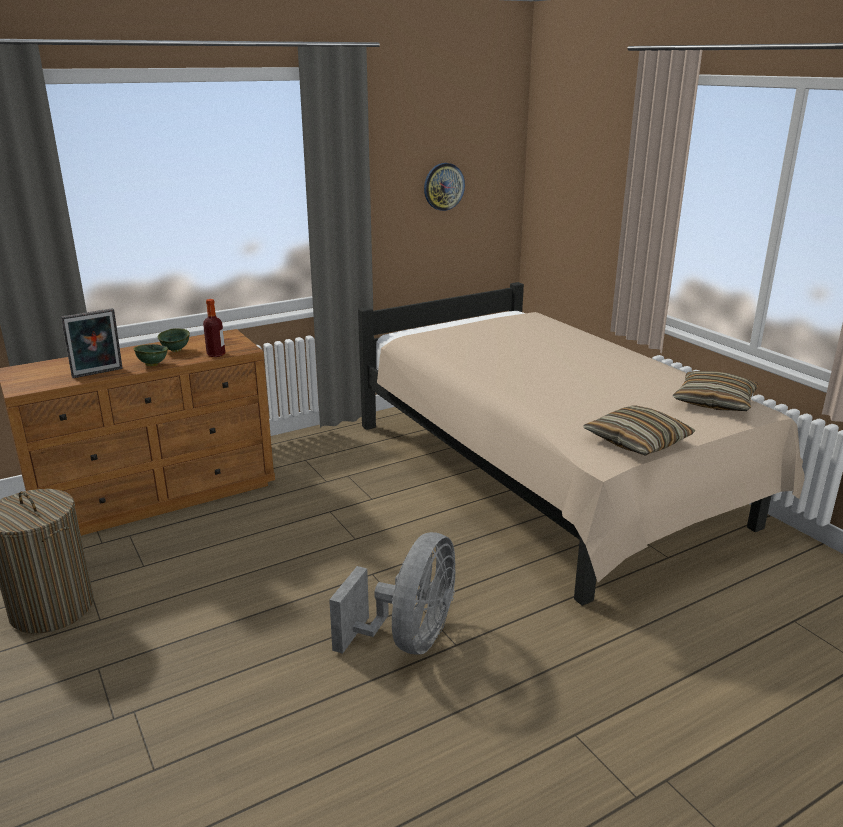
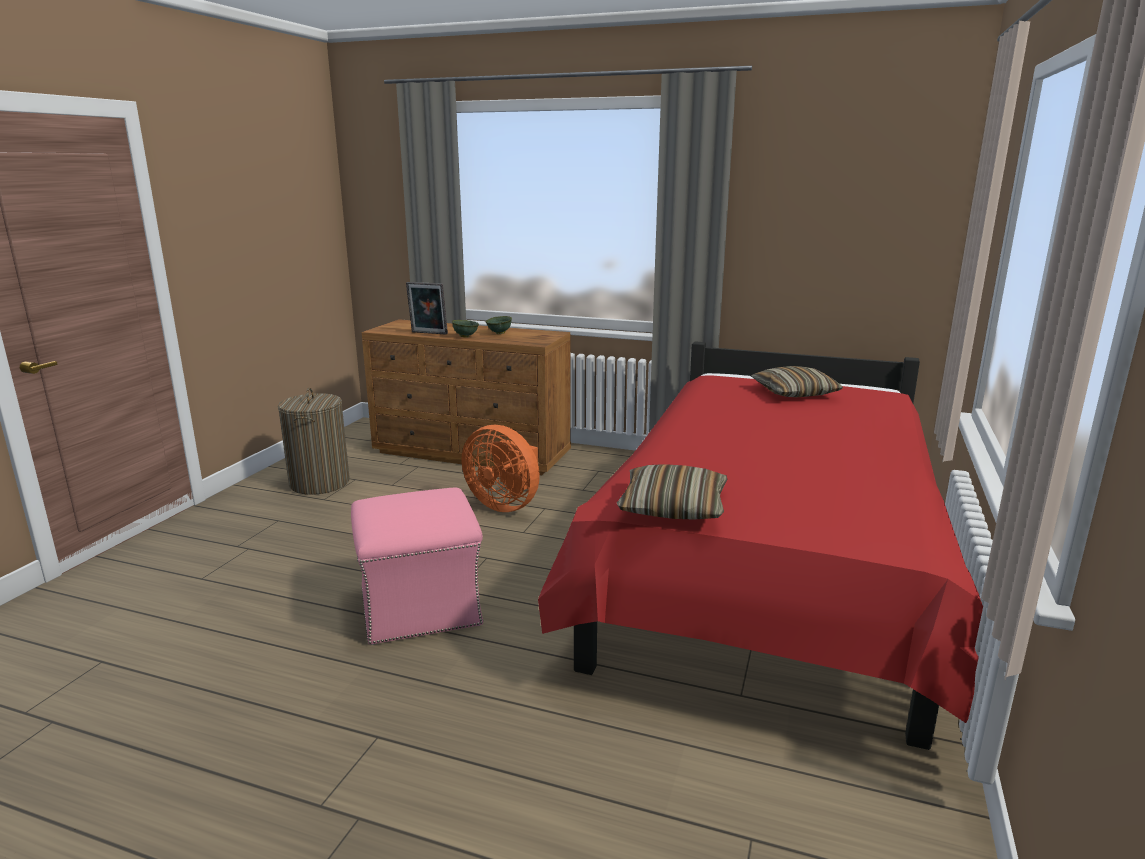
camera: 50 degrees right, 5 degrees down
bottle [203,299,225,357] -> none
grey fan [329,532,455,654] -> pink ottoman [351,487,484,645]
beige bed [358,282,805,606] -> red bed [538,341,983,750]
wall clock [424,163,465,211] -> none
pillow [673,371,758,411] -> pillow moved to [751,366,843,397]
none -> orange fan [462,425,540,512]

